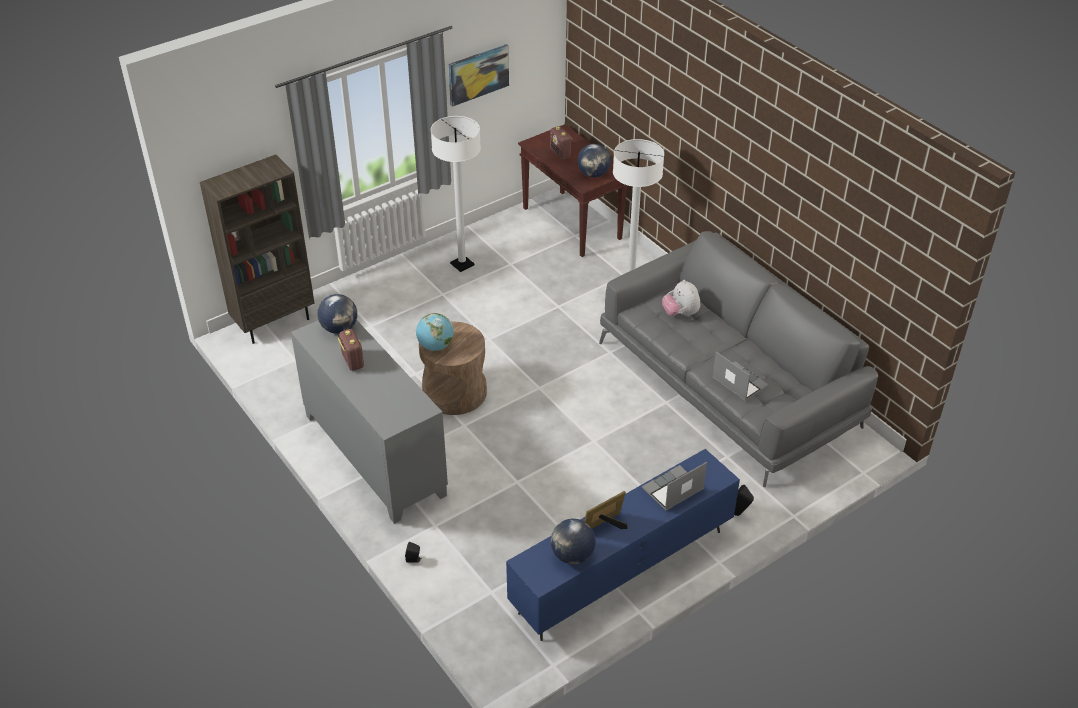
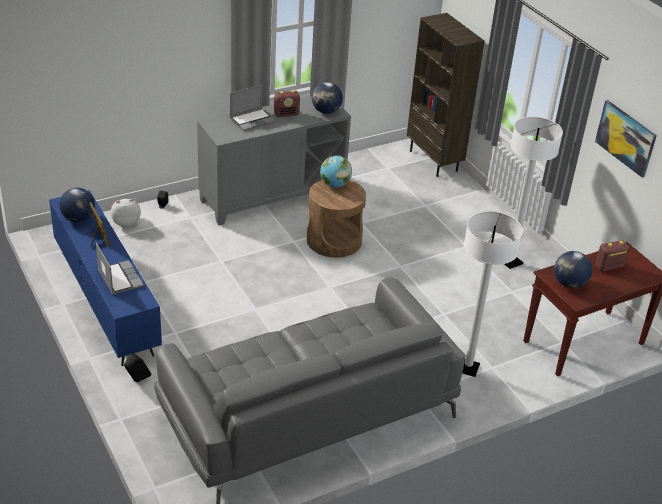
camera: 95 degrees right, 5 degrees down
plush toy [662,280,700,317] -> plush toy moved to [111,199,141,227]
laptop [712,351,769,401] -> laptop moved to [230,85,276,131]

